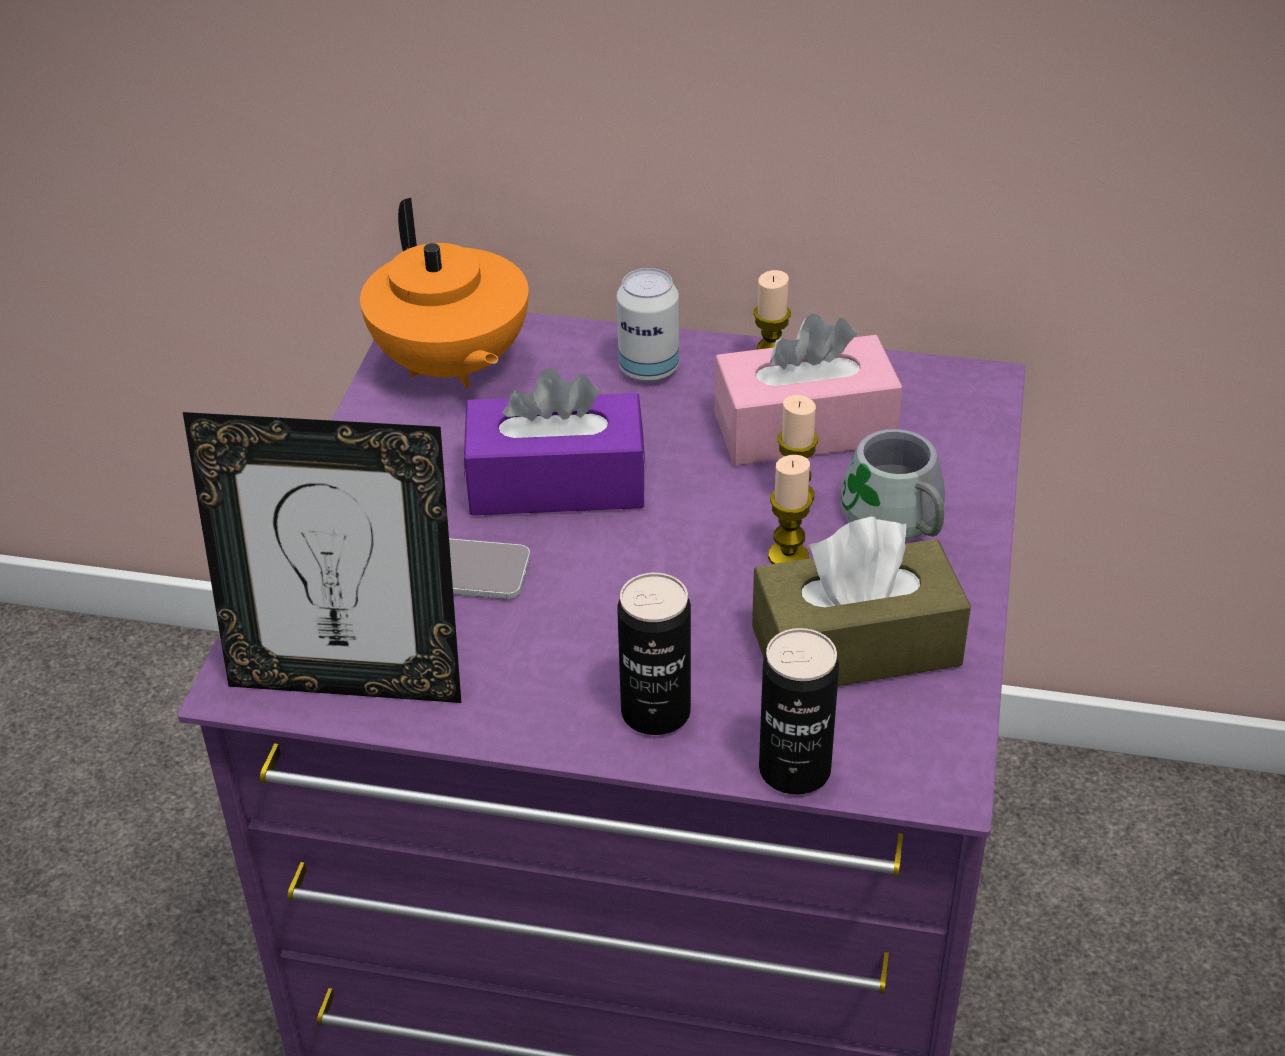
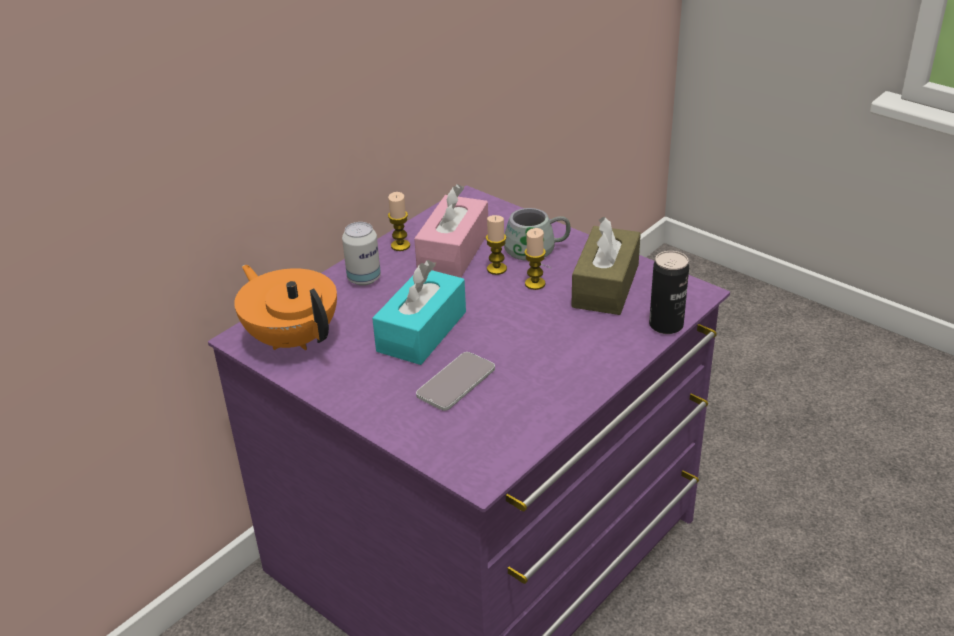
camera: 60 degrees left, 5 degrees down
picture frame [183,412,461,703] -> none
orange teapot [360,198,529,389] -> orange teapot turned 135 degrees counterclockwise [234,265,337,350]
purple tissue box [464,367,646,515] -> turquoise tissue box [372,260,466,365]
can [617,573,691,735] -> none

